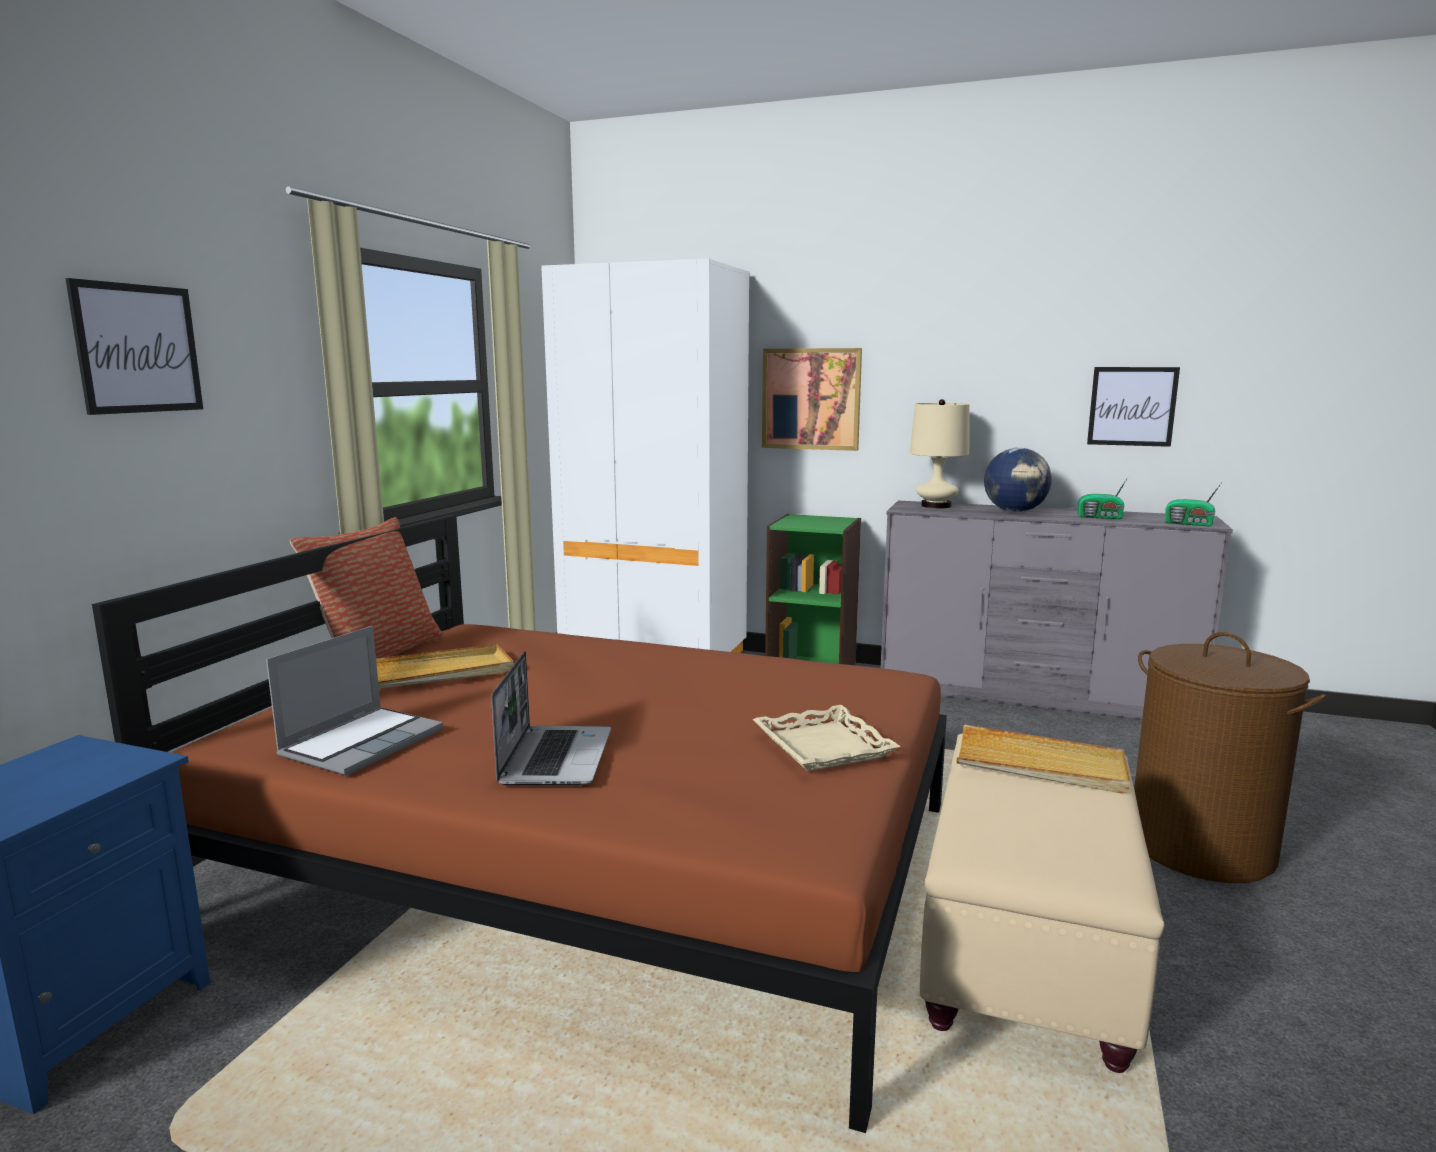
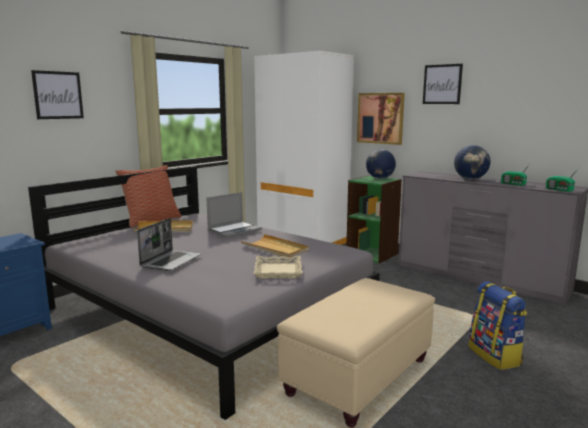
camera: 20 degrees right, 0 degrees up
brown bed [92,514,947,1133] -> grey bed [28,166,380,420]
laptop [266,626,443,776] -> laptop moved to [207,192,262,238]
beige table lamp [910,399,969,509] -> none
beige tray [957,724,1130,794] -> beige tray moved to [241,234,309,257]
picture [1087,367,1180,447] -> picture moved to [423,64,463,104]
brown laundry basket [1134,632,1326,883] -> backpack [469,281,527,370]
none -> globe [366,149,396,179]

